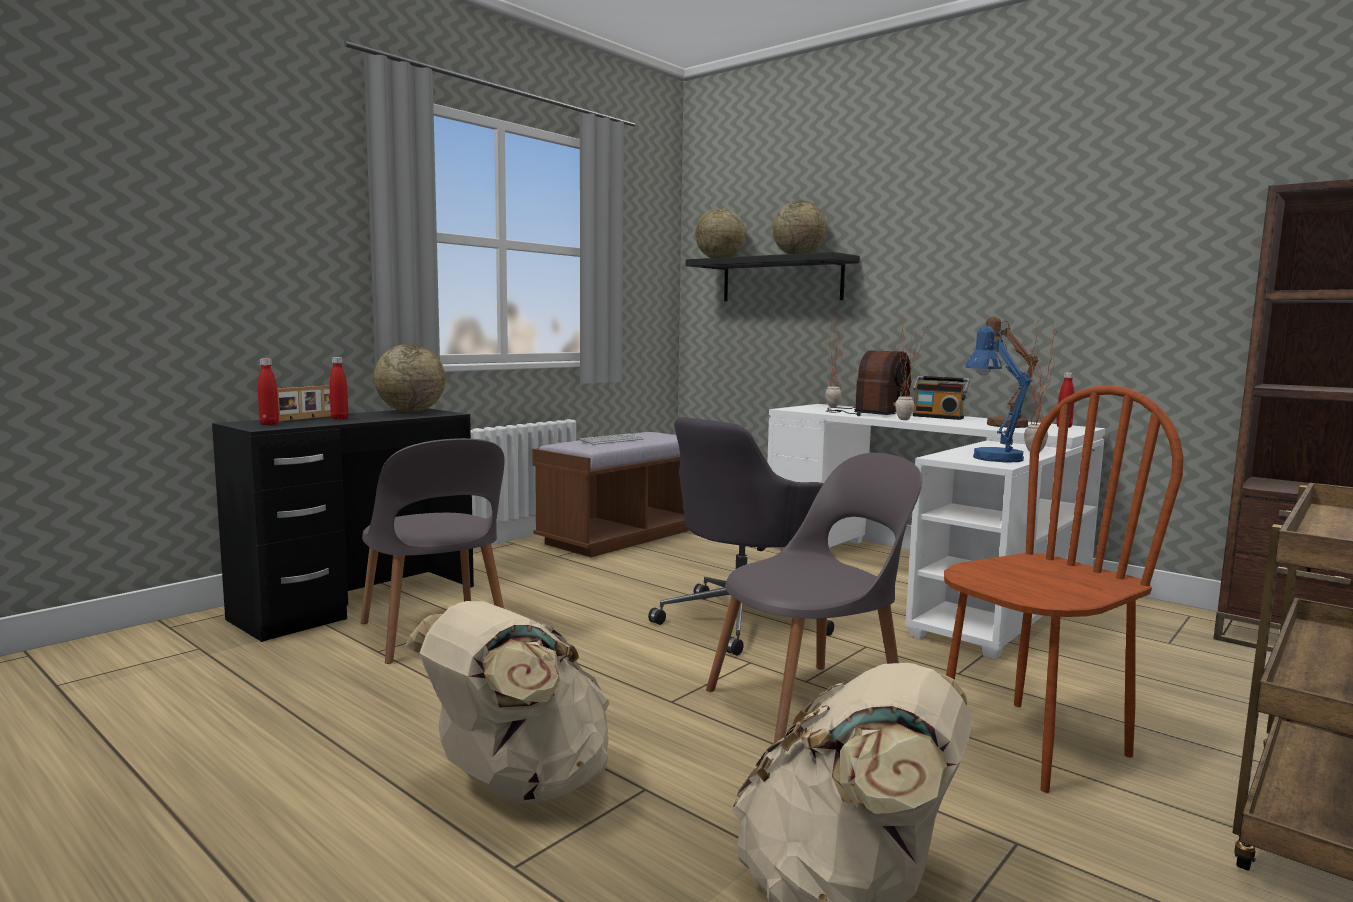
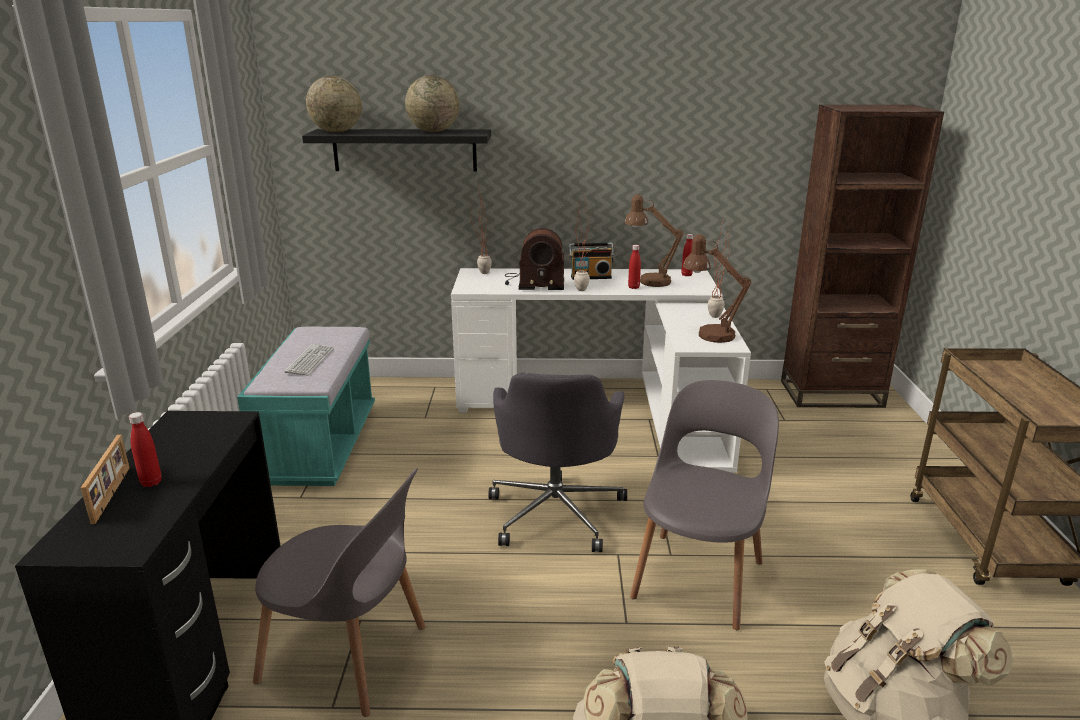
camera: 40 degrees left, 15 degrees up
red bottle [258,359,279,425] -> red bottle moved to [628,245,641,289]
globe [374,344,446,412] -> none
brown bench [533,432,689,557] -> turquoise bench [237,326,375,486]
radio [826,350,911,416] -> radio turned 90 degrees clockwise [505,228,564,290]
brown chair [944,385,1184,793] -> none
blue table lamp [965,326,1032,462] -> brown table lamp [683,234,752,343]

